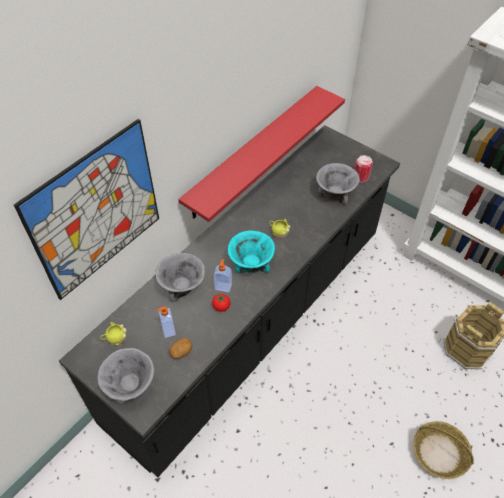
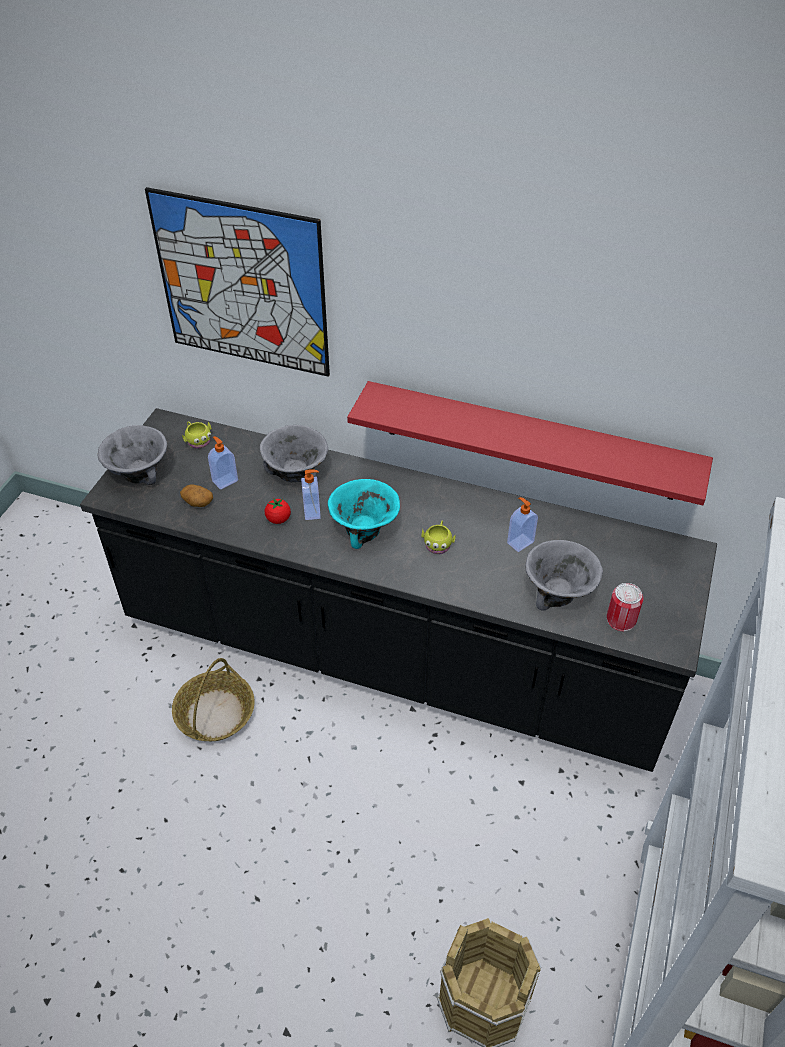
camera: 70 degrees right, 5 degrees down
basket [413,421,474,479] -> basket moved to [172,658,254,741]
none -> soap dispenser [507,497,538,552]

